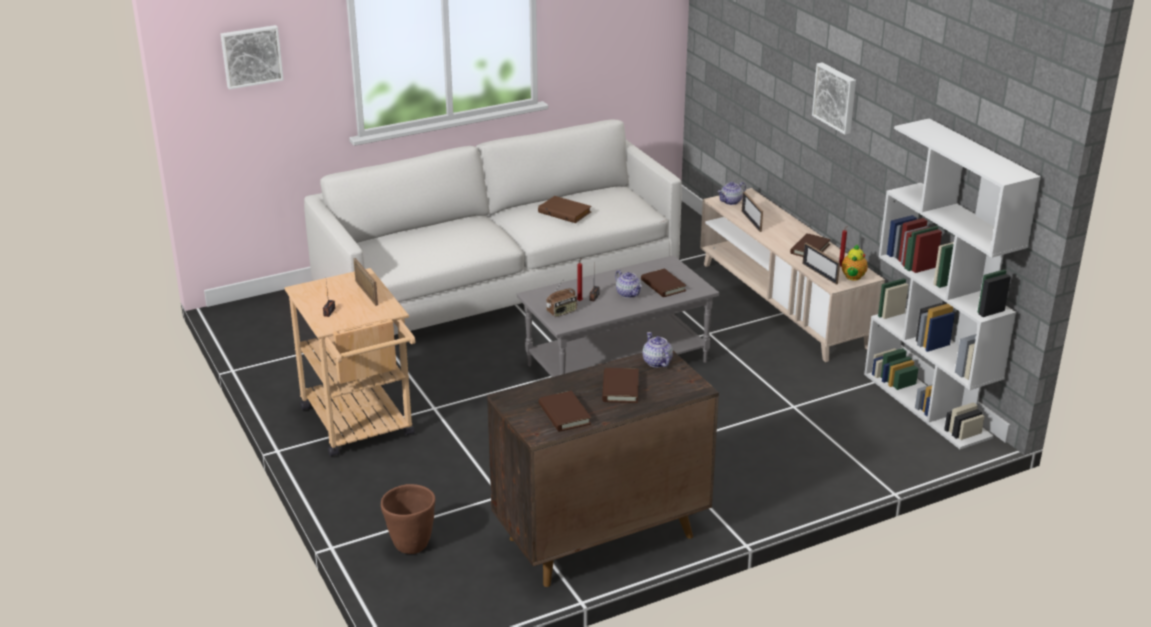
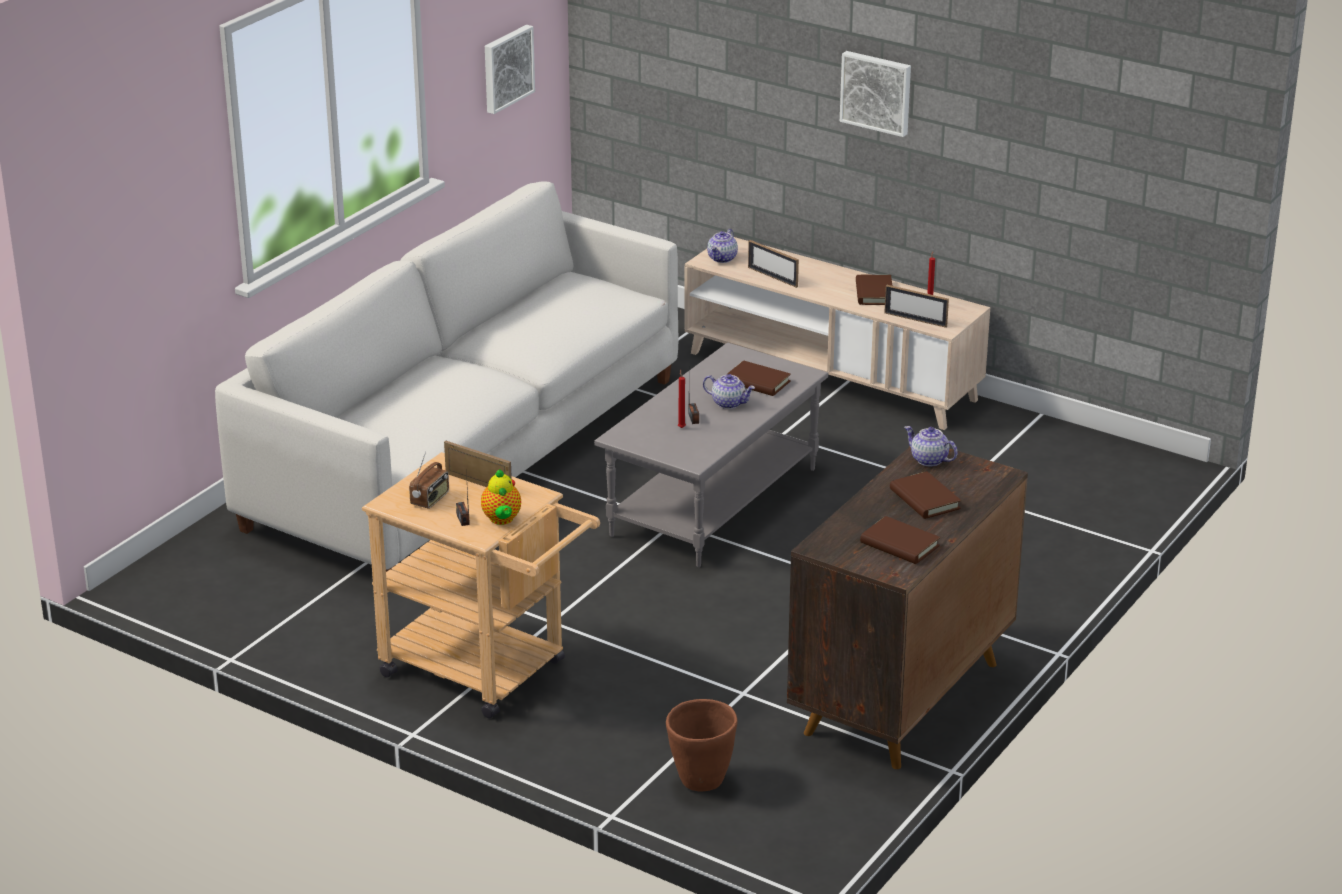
camera: 30 degrees left, 0 degrees up
picture [221,25,284,90] -> picture moved to [485,25,535,114]
brown book [538,196,591,223] -> none
radio [546,281,577,317] -> radio moved to [409,452,449,509]
teapot [842,245,868,281] -> teapot moved to [481,469,521,525]
white bookcase [864,118,1041,449] -> none

